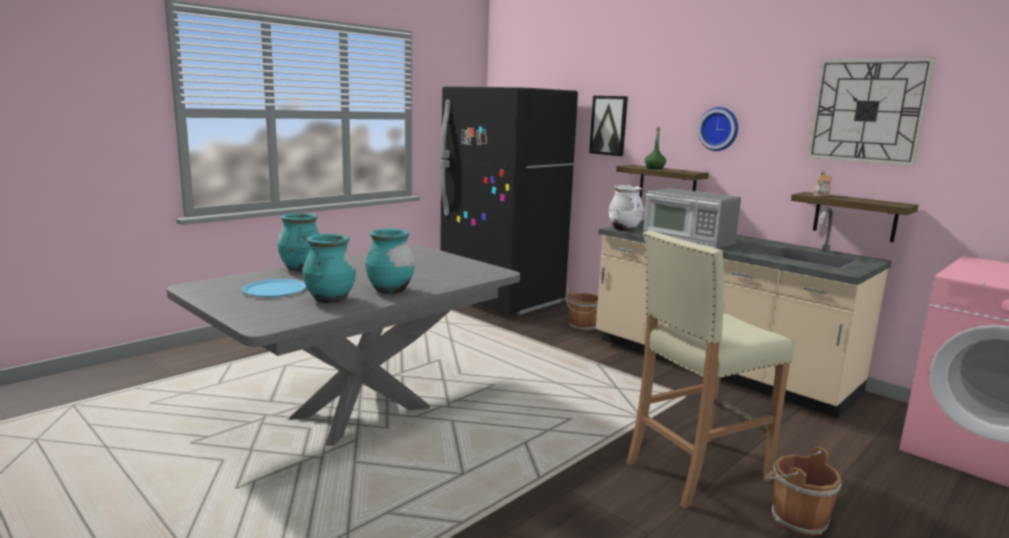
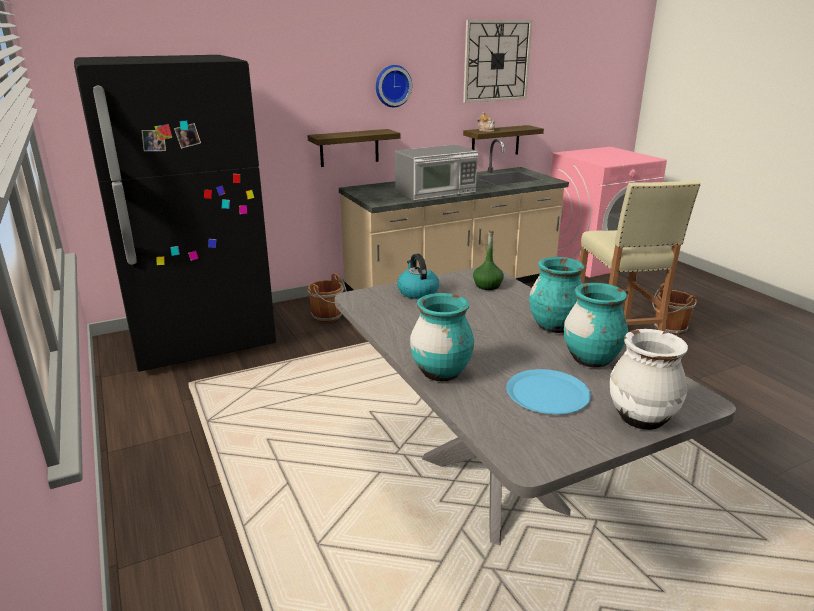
camera: 70 degrees left, 10 degrees up
picture [589,96,628,156] -> none
white vase [609,185,644,231] -> white vase moved to [610,329,688,430]
green bottle [645,127,666,169] -> green bottle moved to [473,229,504,290]
none -> kettle [397,254,439,299]

